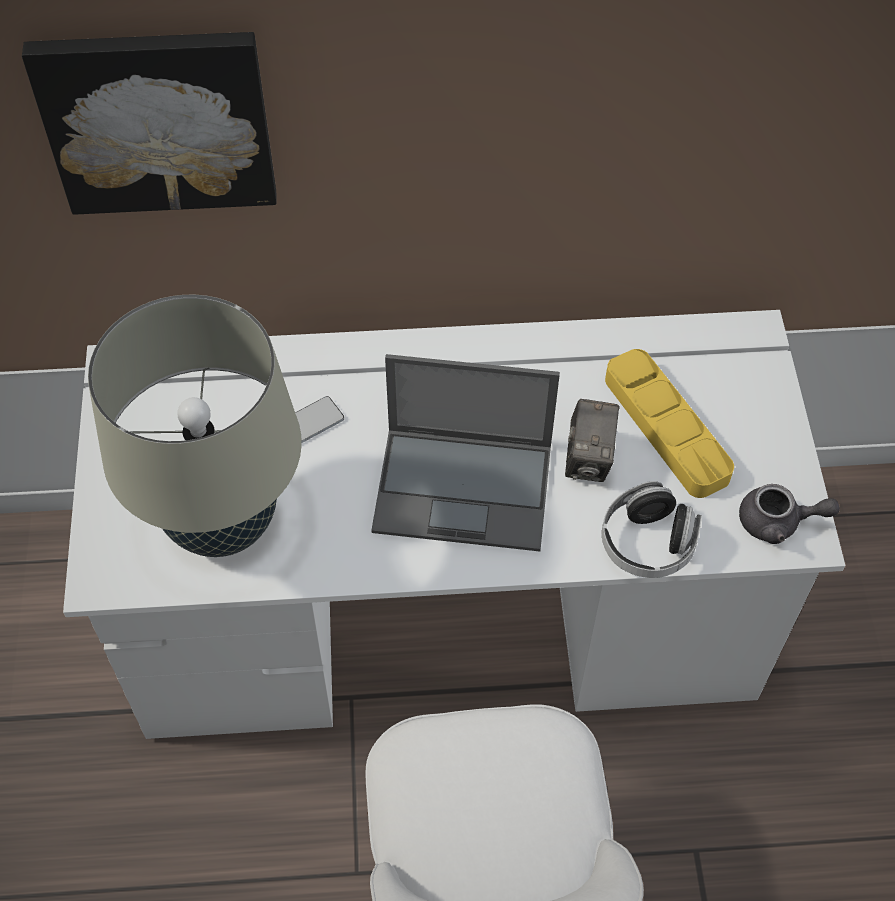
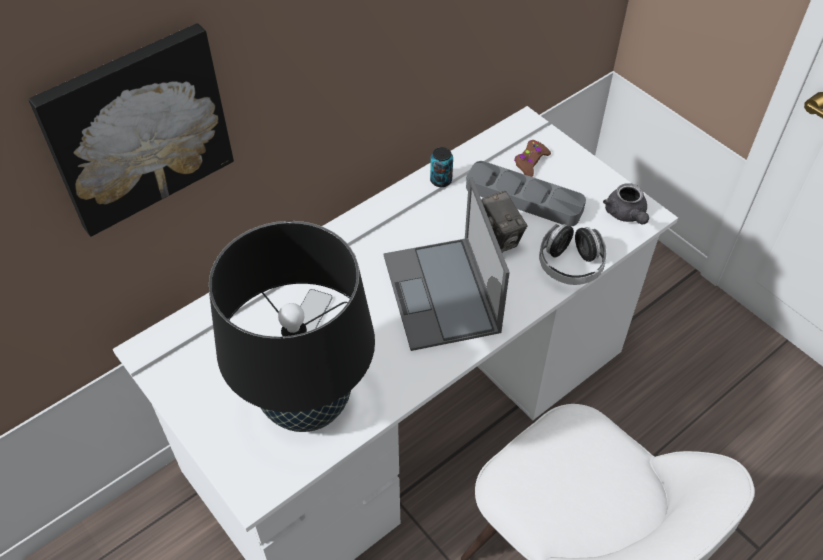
camera: 35 degrees left, 5 degrees down
beige table lamp [88,295,302,557] -> black table lamp [209,221,375,432]
laptop [371,354,560,551] -> laptop turned 105 degrees clockwise [383,177,510,351]
yellow tray [605,349,734,498] -> grey tray [466,161,586,227]
grey teapot [739,484,840,544] -> grey teapot turned 105 degrees clockwise [603,183,649,225]
none -> can [430,147,453,187]
none -> brown game controller [514,140,551,177]

